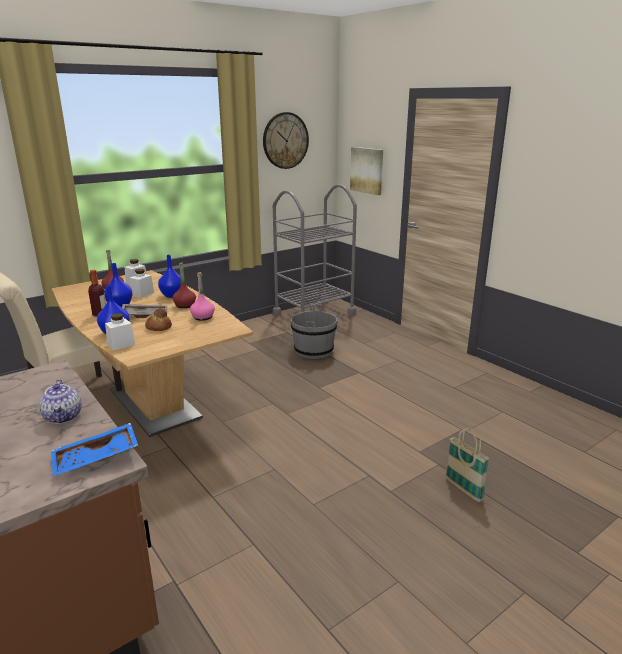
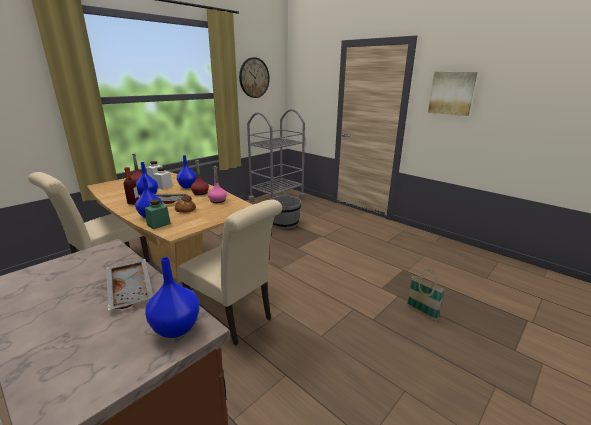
camera: 10 degrees left, 0 degrees up
teapot [39,379,82,424] -> grey tray [106,259,153,310]
blue tray [51,423,138,476] -> blue vase [145,257,200,338]
white jar [105,313,135,350] -> green jar [145,199,171,230]
picture [350,147,383,195] -> picture moved to [428,72,478,116]
none -> beige chair [177,200,282,346]

